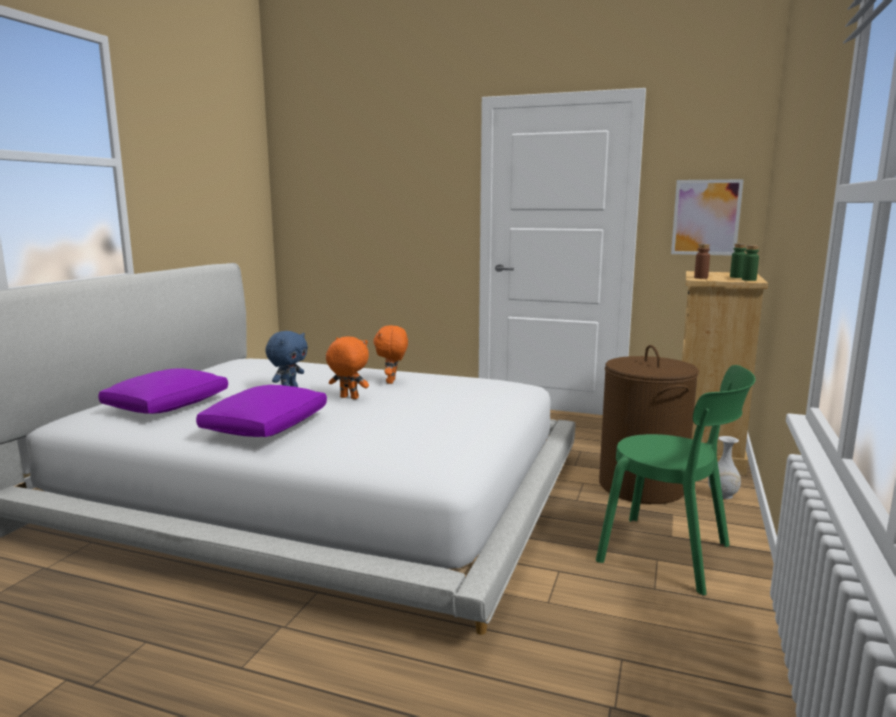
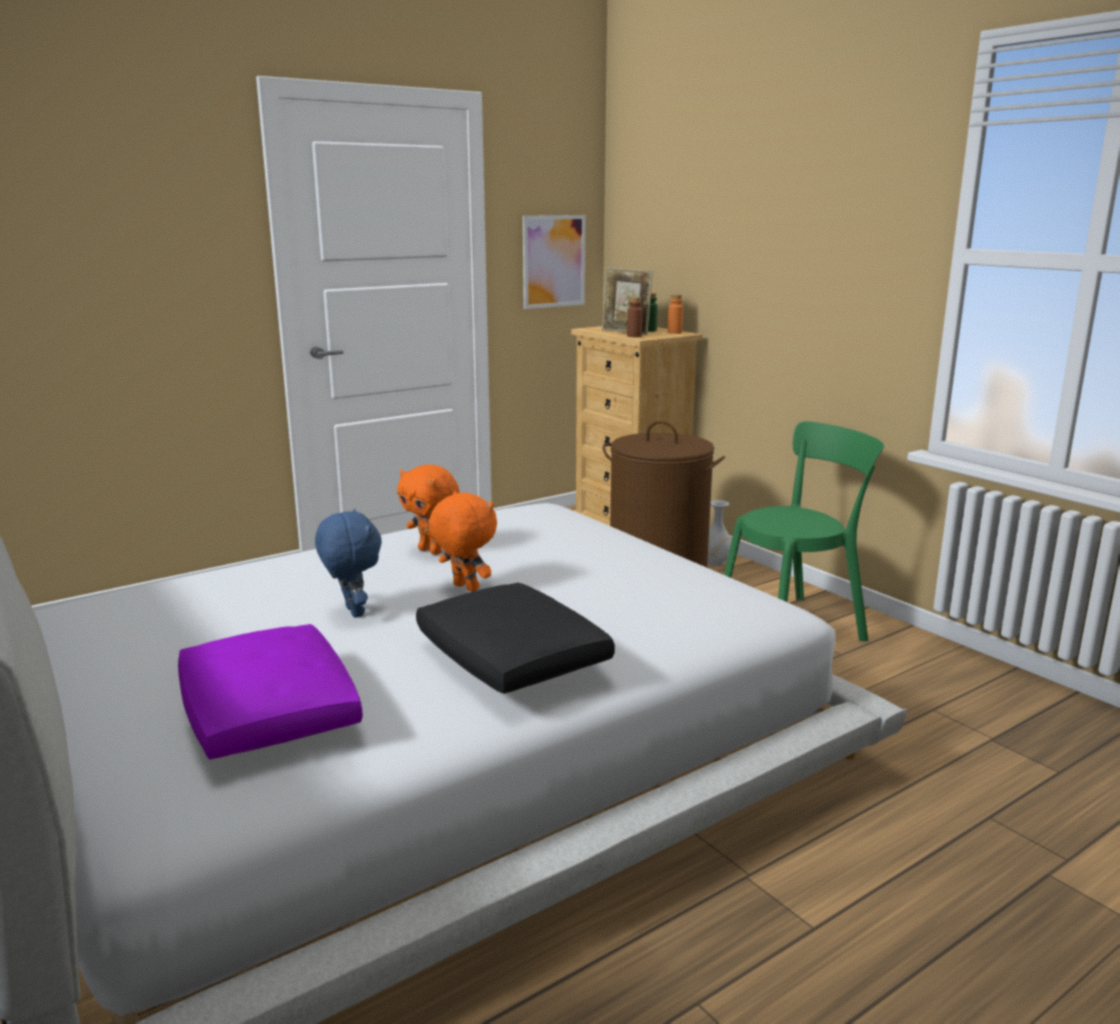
camera: 55 degrees left, 5 degrees up
purple pillow [196,385,327,437] -> black pillow [416,583,615,694]
orange plush toy [326,336,369,399] -> orange plush toy turned 75 degrees clockwise [428,491,497,592]
green bottle [742,245,759,281] -> orange bottle [668,294,683,334]
none -> picture frame [602,268,653,335]

